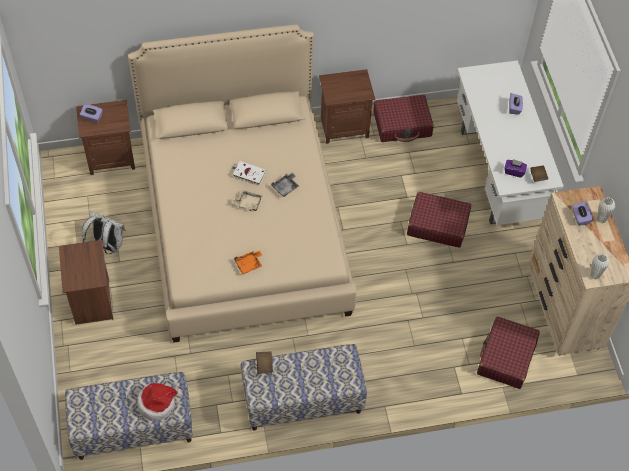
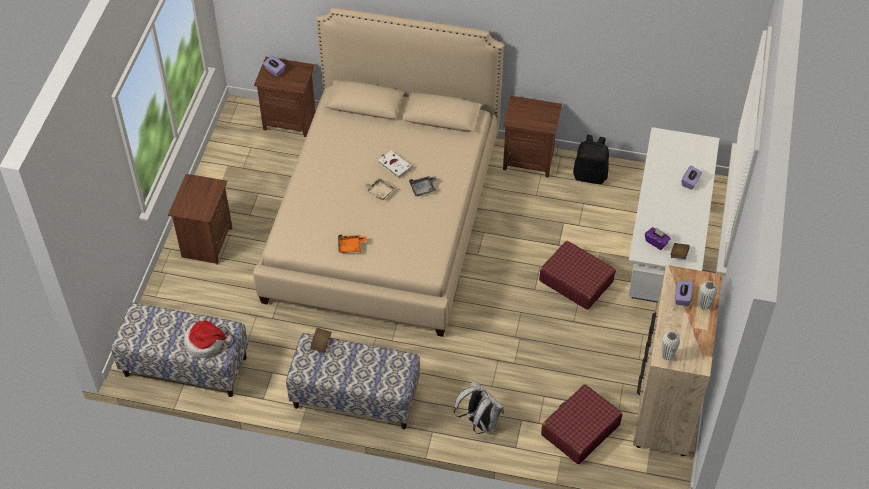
camera: 25 degrees right, 5 degrees down
white backpack [82,212,126,254] -> white backpack moved to [454,380,504,434]
red suitcase [374,95,434,142] -> black backpack [573,135,609,184]

